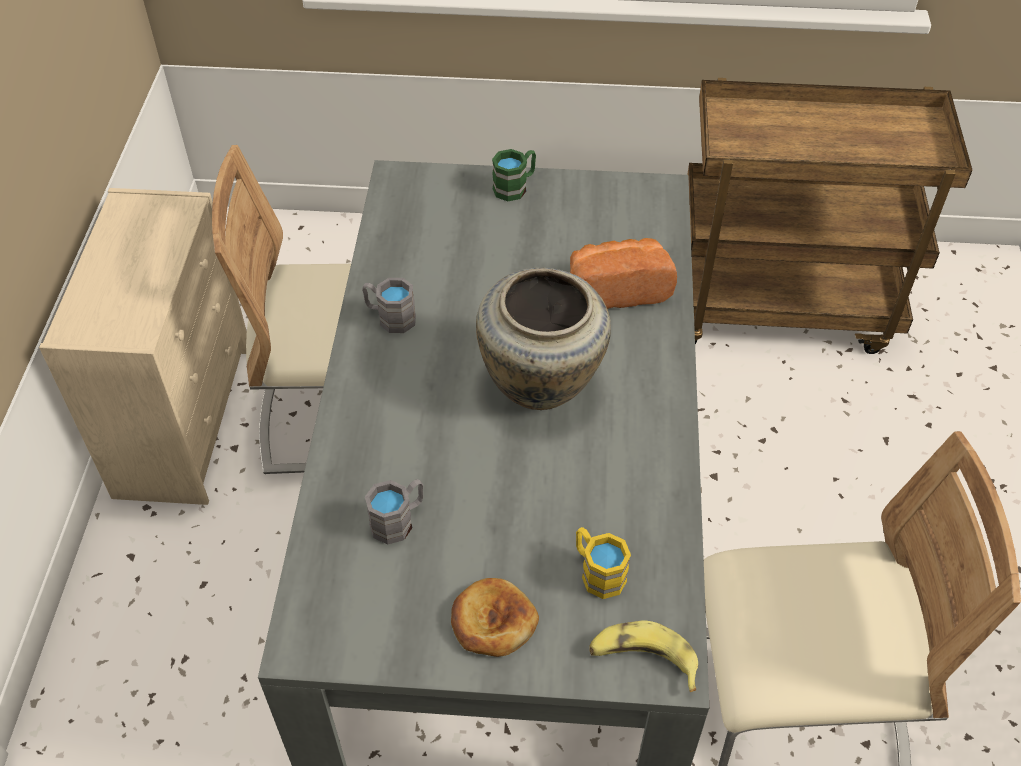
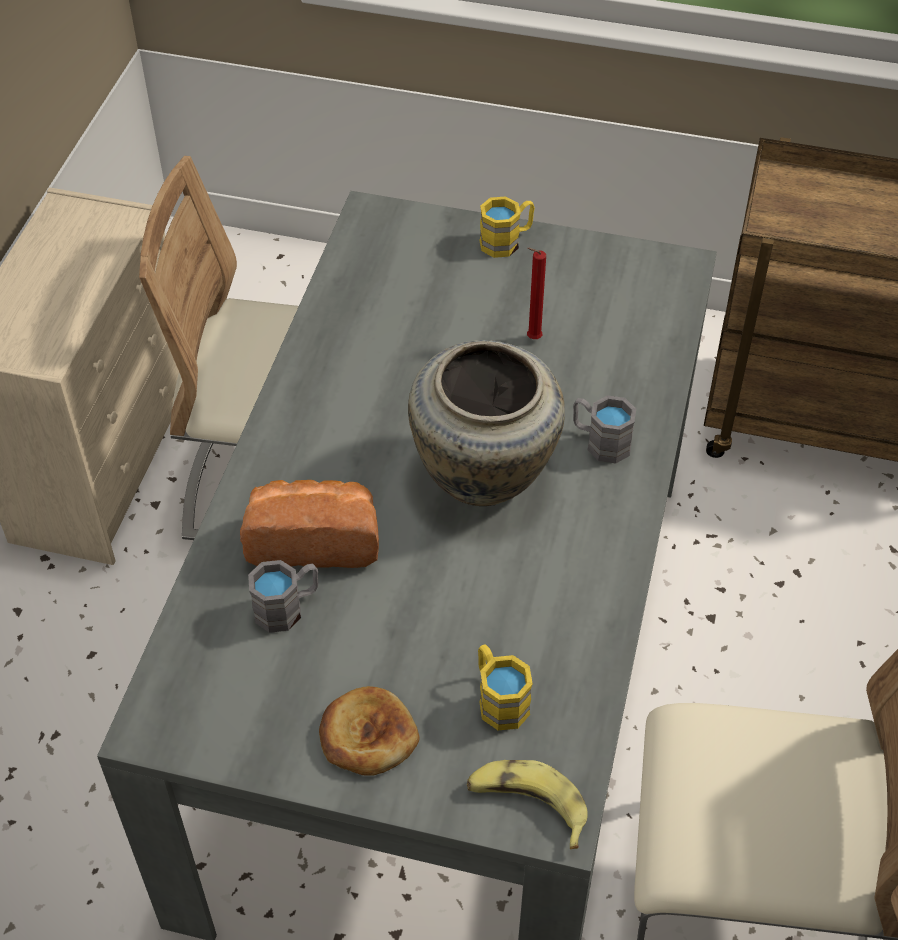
camera: 10 degrees right, 0 degrees up
grey mug [362,278,416,333] -> grey mug moved to [573,395,636,464]
green mug [492,149,536,201] -> yellow mug [480,196,535,258]
bread [570,238,677,309] -> bread moved to [240,480,379,568]
none -> red candle [527,247,546,339]

